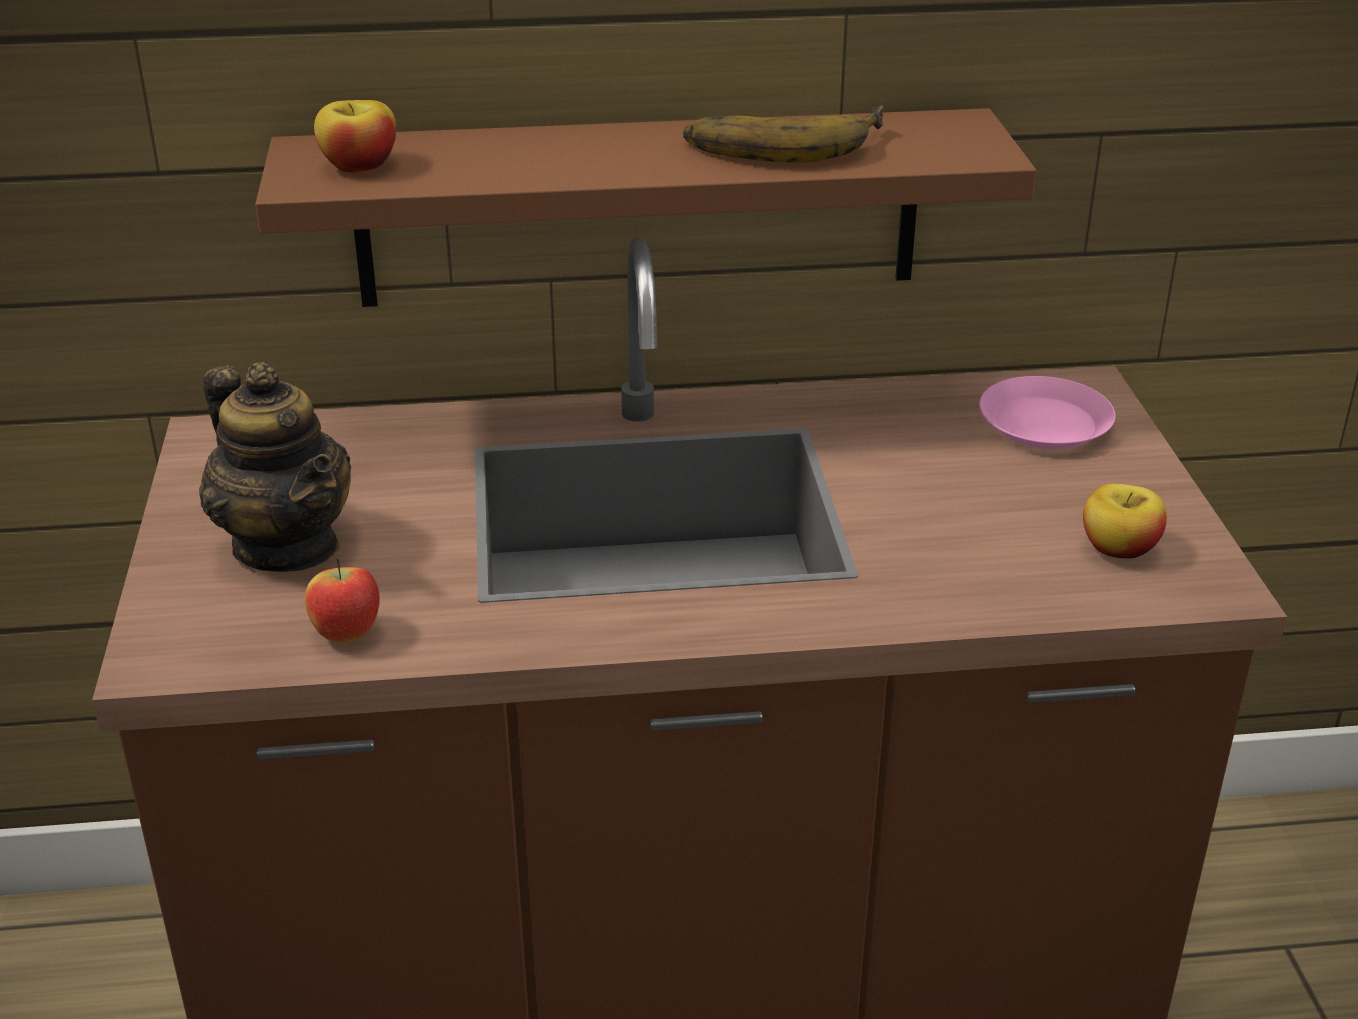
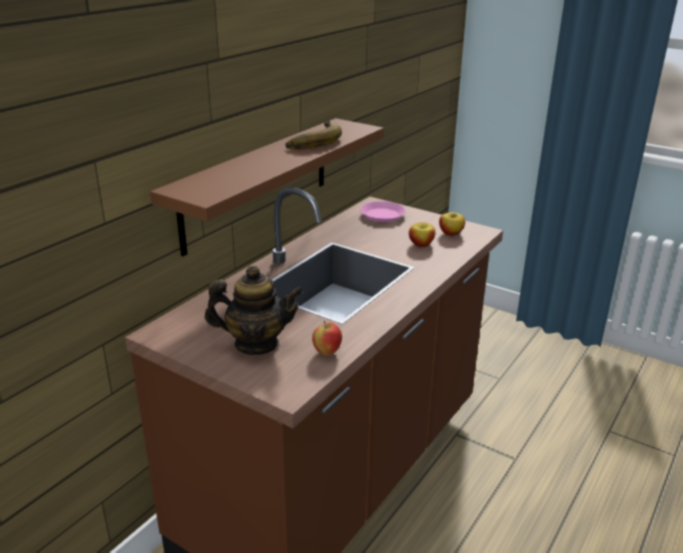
camera: 50 degrees left, 5 degrees down
apple [314,100,396,173] -> apple moved to [409,222,436,247]

